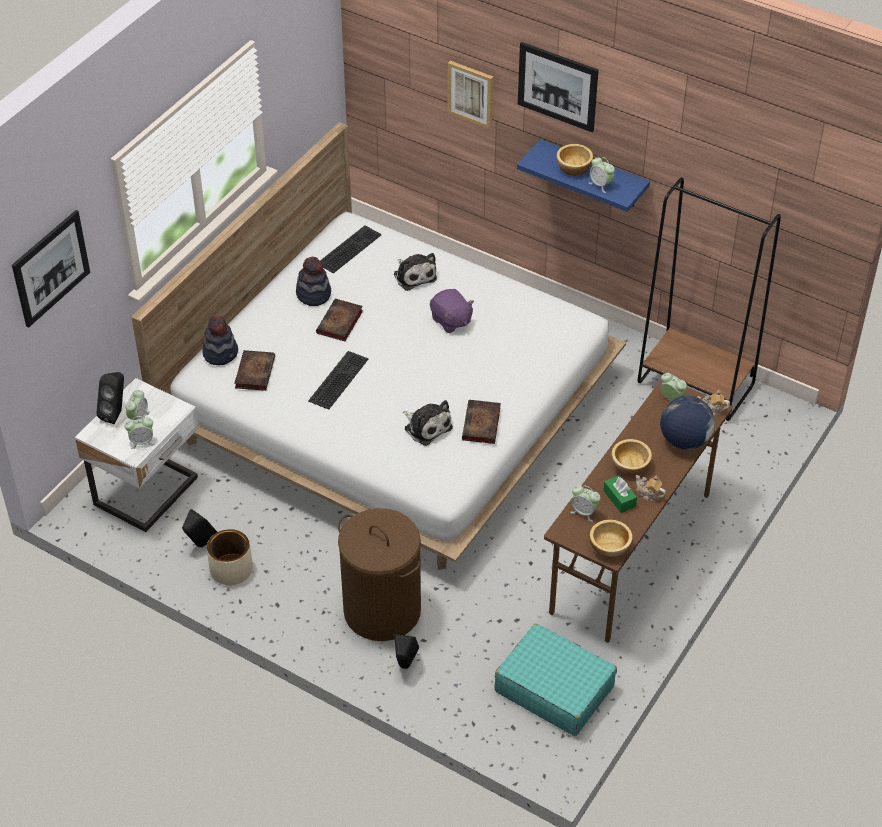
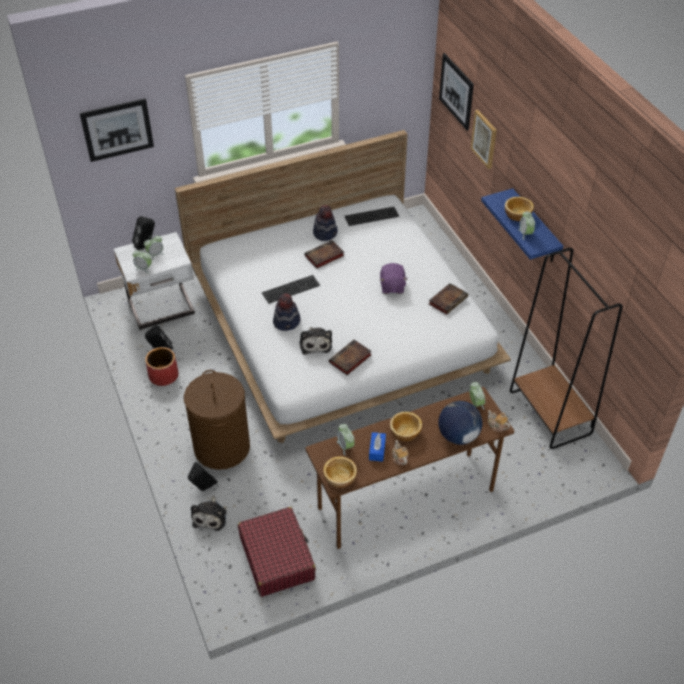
camera: 35 degrees right, 0 degrees up
hat [203,315,238,365] -> hat moved to [273,293,301,331]
beige planter [207,529,253,585] -> red planter [145,347,178,386]
book [234,350,275,391] -> book moved to [429,283,468,315]
plush toy [394,253,437,291] -> plush toy moved to [191,496,227,531]
turquoise suitcase [495,623,617,736] -> red suitcase [238,507,316,597]
picture [518,42,599,132] -> picture moved to [439,53,474,131]
green tissue box [603,475,637,513] -> blue tissue box [369,432,386,462]

